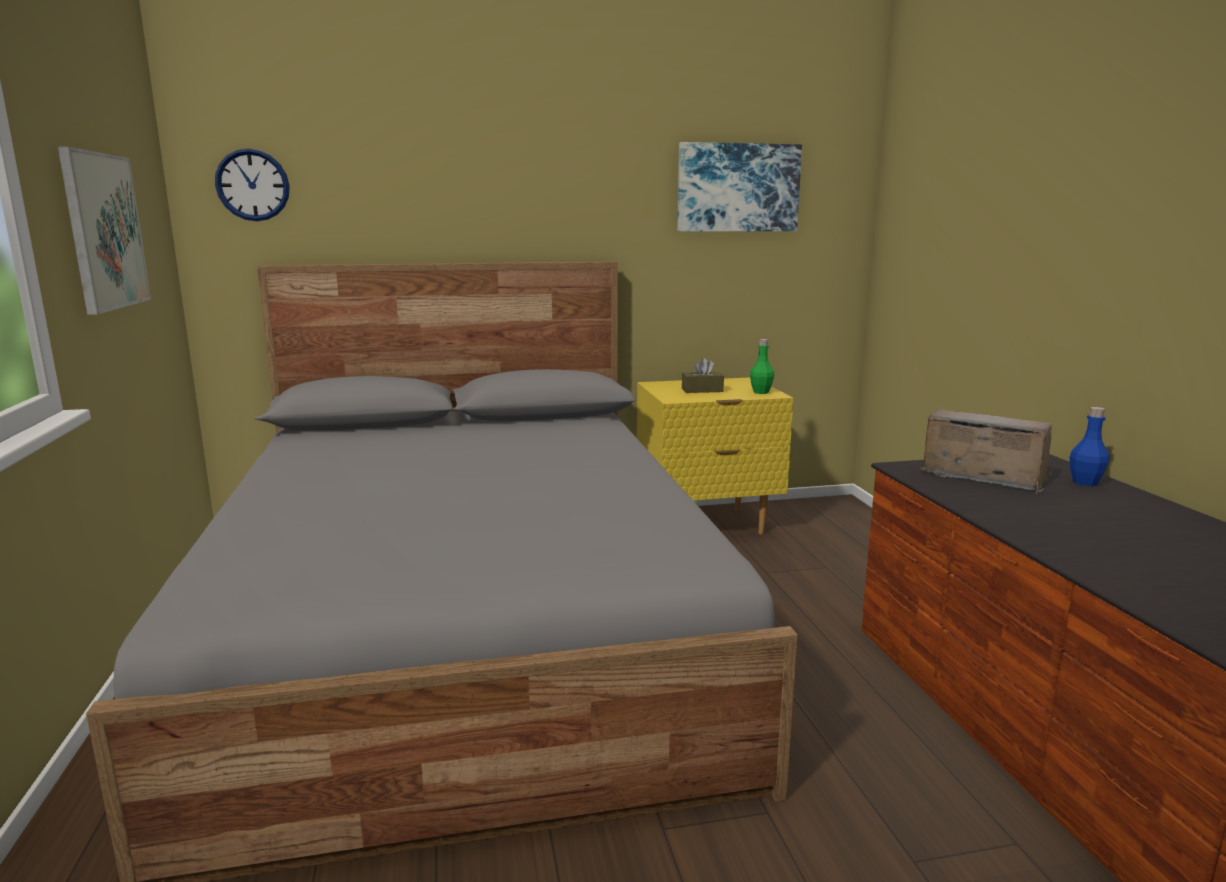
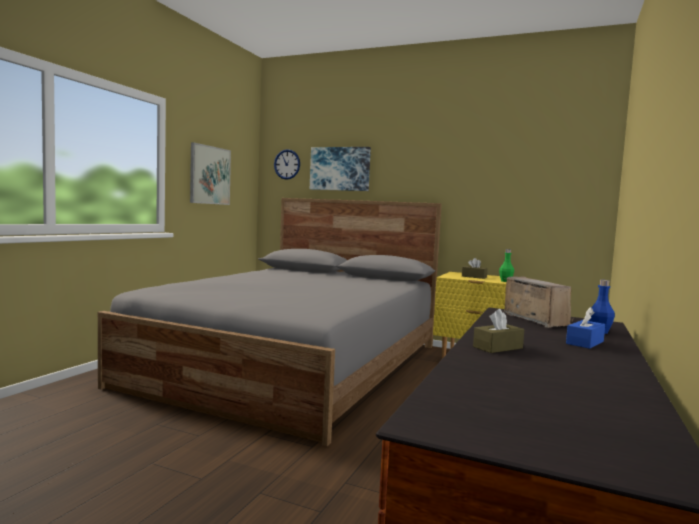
camera: 35 degrees right, 10 degrees down
picture [677,142,802,232] -> picture moved to [310,147,371,191]
none -> brown tissue box [473,309,524,353]
none -> blue tissue box [566,307,605,349]

